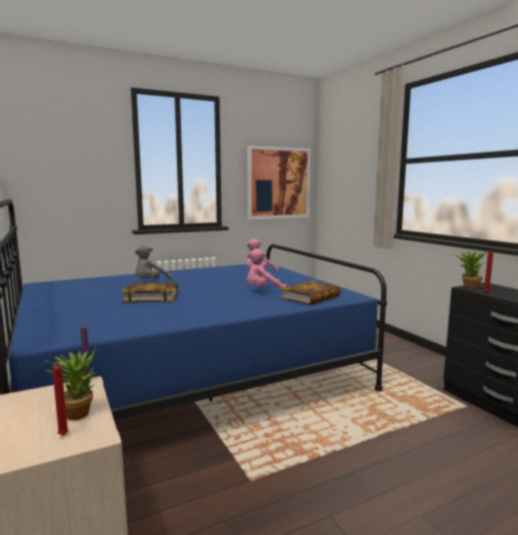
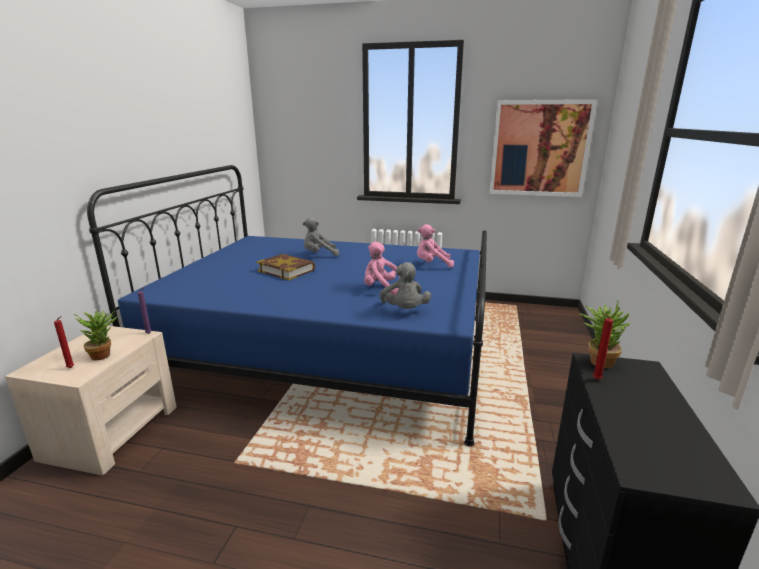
camera: 40 degrees right, 10 degrees up
book [280,280,341,305] -> grey plush toy [379,262,431,309]

